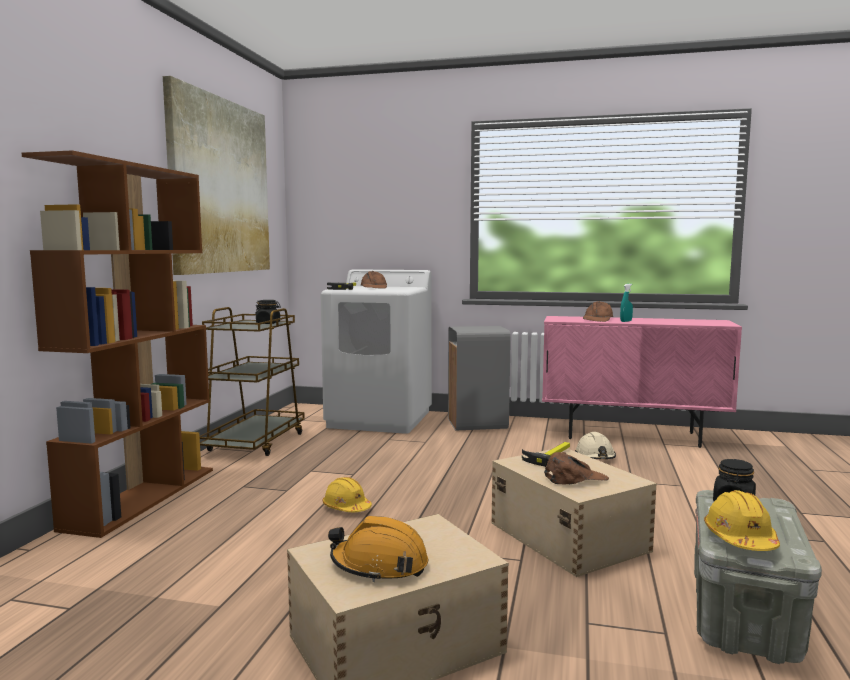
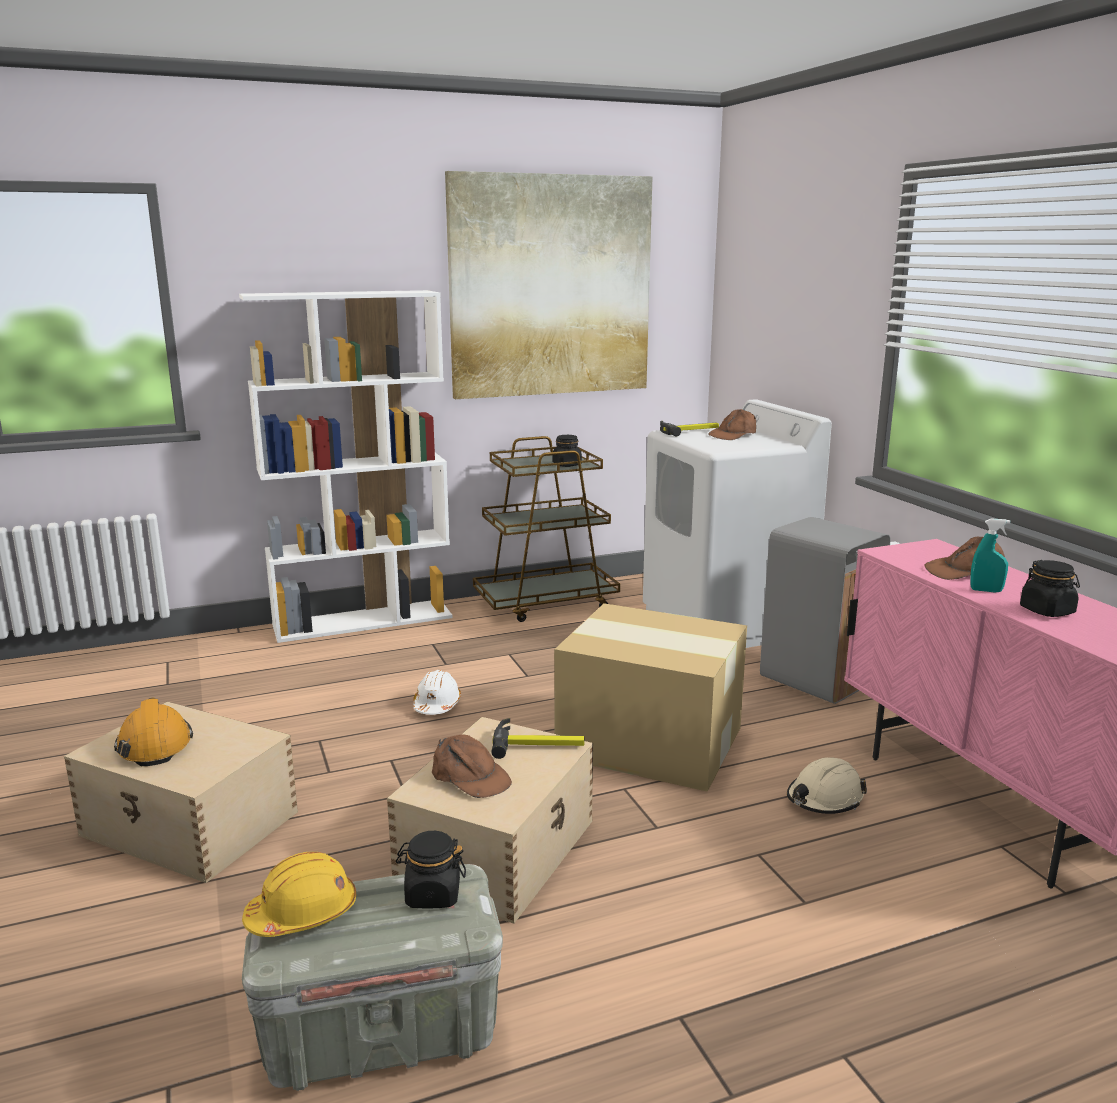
camera: 55 degrees right, 10 degrees up
brown bookcase [22,150,213,538] -> white bookcase [239,290,453,643]
yellow hard hat [323,477,372,512] -> white hard hat [413,670,461,715]
none -> cardboard box [554,603,747,792]
none -> black jar [1020,560,1080,617]

